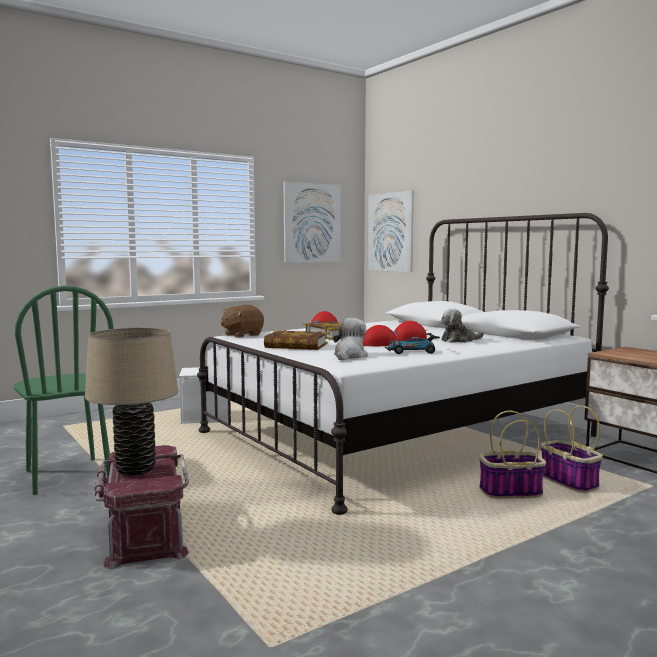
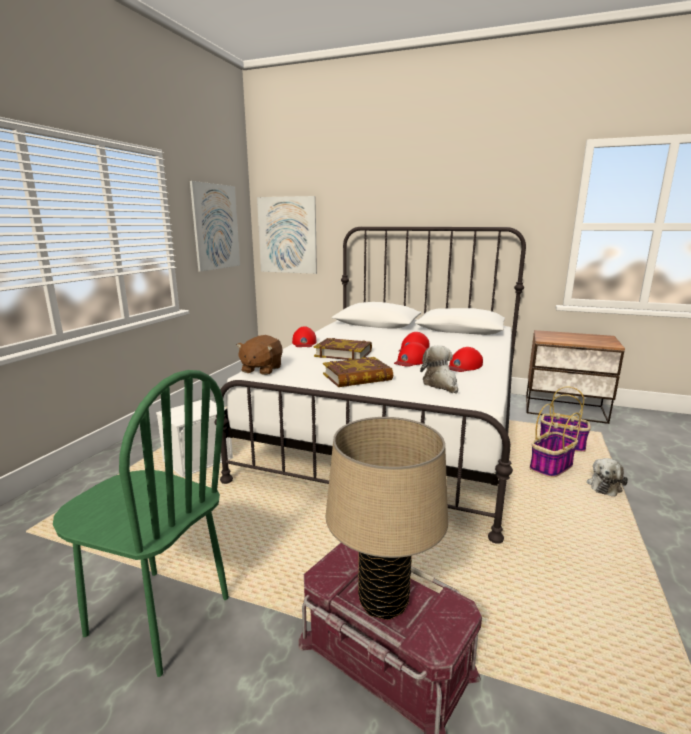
camera: 35 degrees left, 10 degrees up
toy car [385,332,440,354] -> red cap [449,347,483,372]
plush toy [441,309,484,343] -> plush toy moved to [587,458,628,497]

